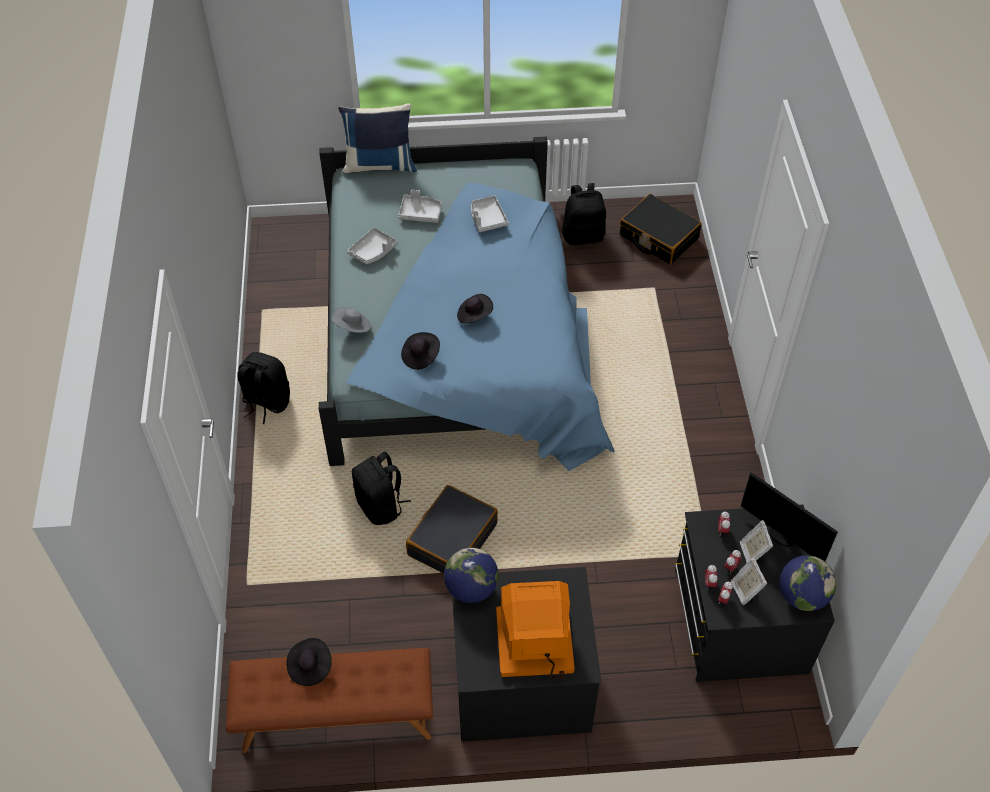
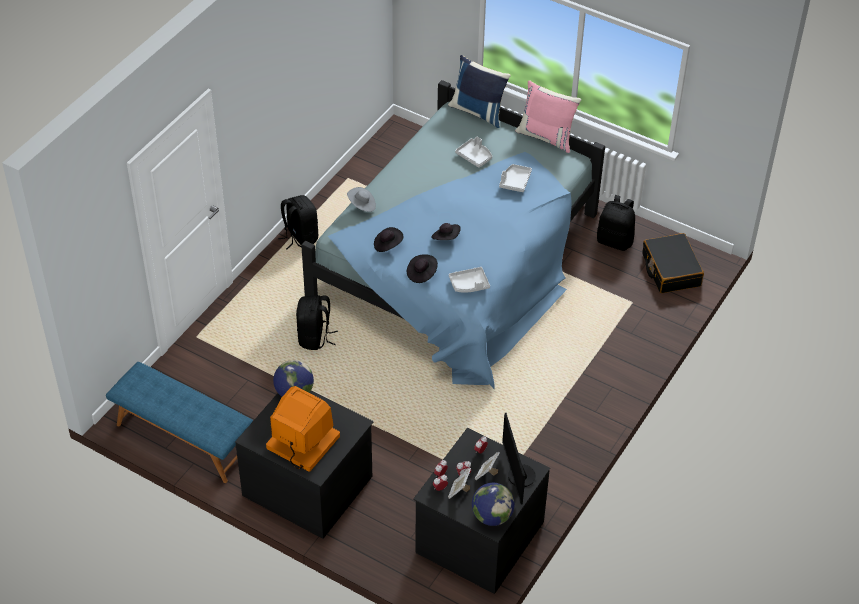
camera: 35 degrees right, 5 degrees down
brown bench [226,648,433,753] -> blue bench [106,362,253,483]
black hat [287,638,332,686] -> black hat moved to [407,254,438,283]
grey tray [347,227,398,264] -> grey tray moved to [449,267,490,293]
black suitcase [406,485,498,574] -> none
none -> pink pillow [515,80,581,153]

